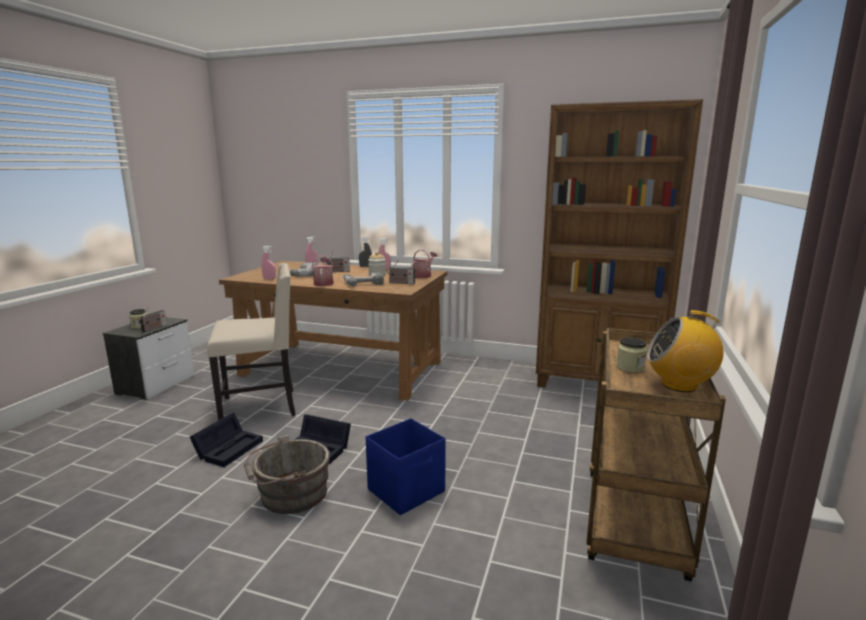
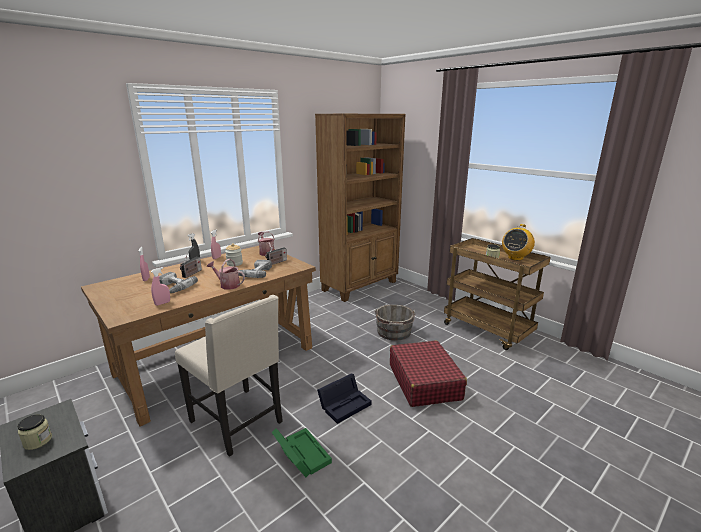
camera: 60 degrees left, 5 degrees up
radio [138,307,167,332] -> none
black storage box [190,413,263,467] -> green storage box [271,428,332,477]
beige chair [207,263,295,420] -> beige chair turned 120 degrees clockwise [175,295,283,457]
grey bucket [244,435,330,514] -> grey bucket moved to [375,304,415,341]
blue storage box [366,418,446,515] -> red suitcase [390,340,467,407]

